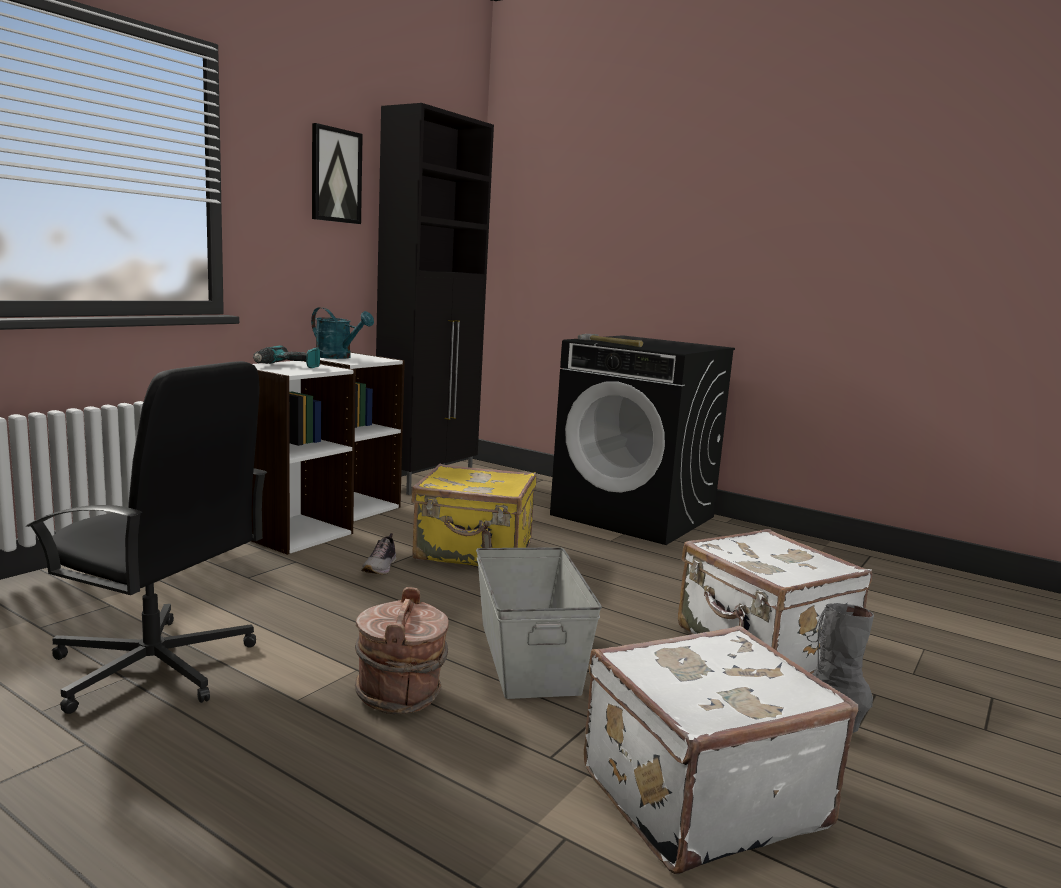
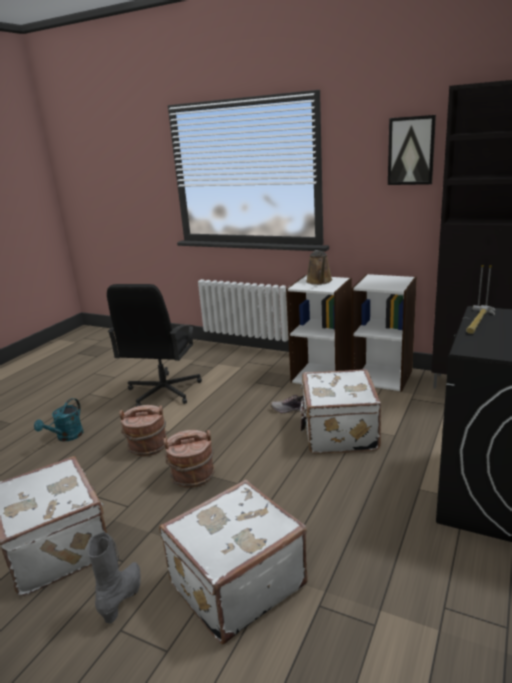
camera: 85 degrees right, 10 degrees up
power drill [253,345,320,368] -> brown watering can [306,250,333,285]
turquoise watering can [311,307,374,359] -> turquoise watering can moved to [34,398,83,441]
yellow suitcase [411,463,536,566] -> white suitcase [300,369,381,454]
grey storage box [476,547,602,699] -> brown bucket [163,430,214,488]

